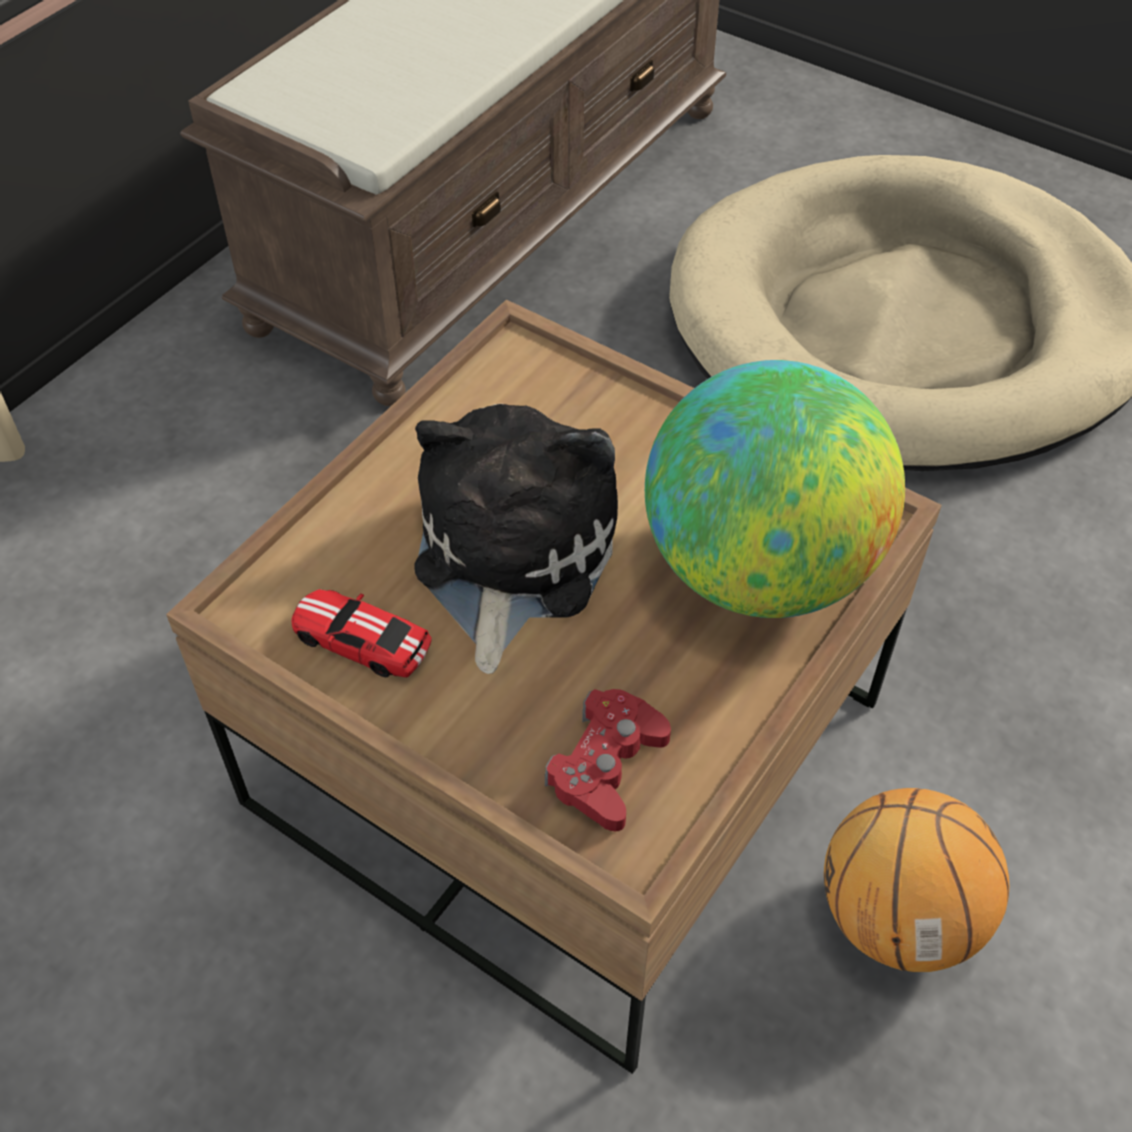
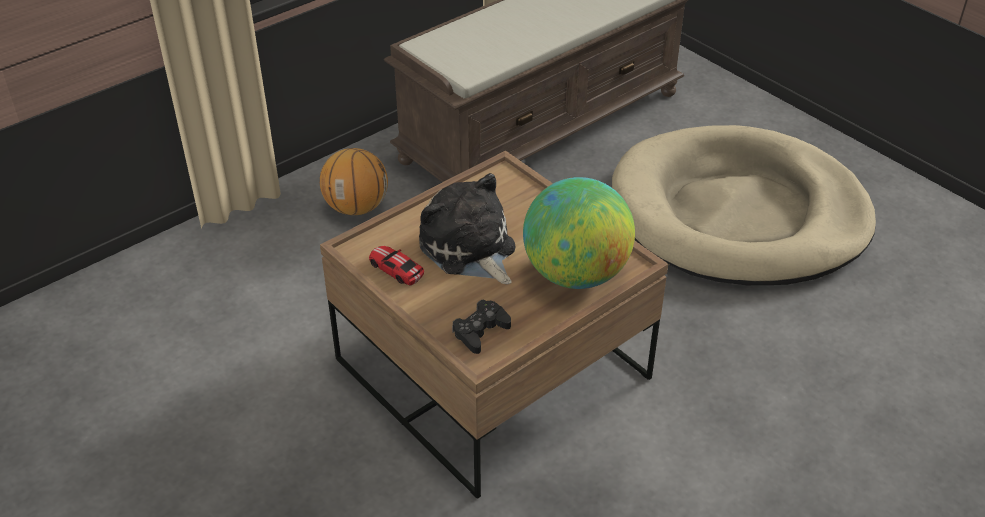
camera: 15 degrees right, 10 degrees down
plush toy [414,404,618,674] -> plush toy turned 60 degrees counterclockwise [419,173,516,284]
red game controller [545,689,671,832] -> black game controller [452,300,511,354]
basketball [824,788,1009,972] -> basketball moved to [320,148,388,215]

